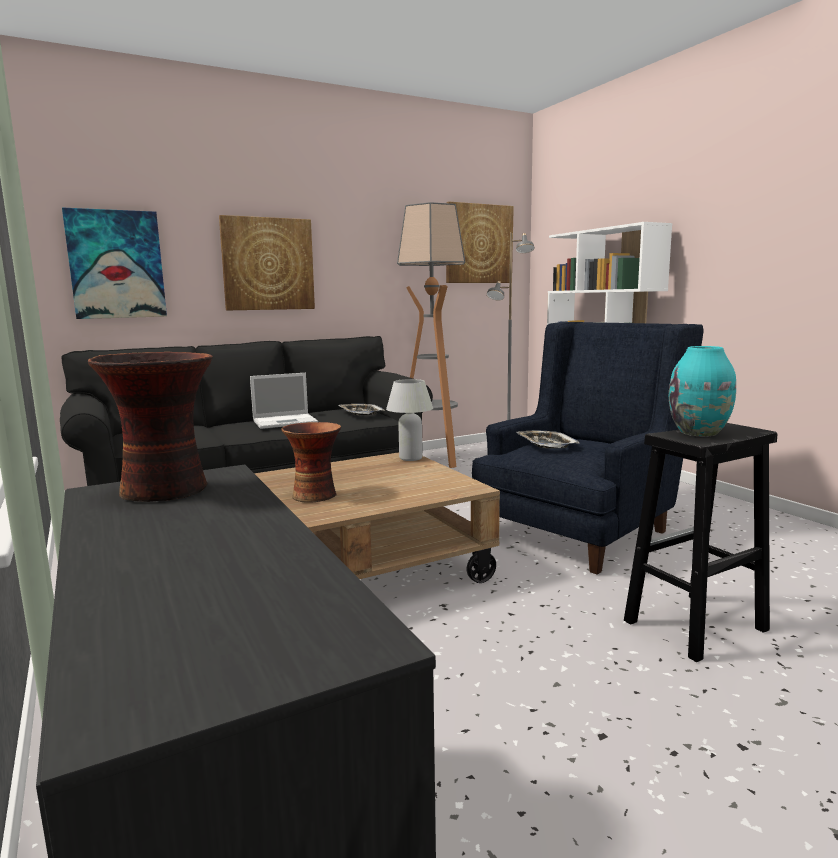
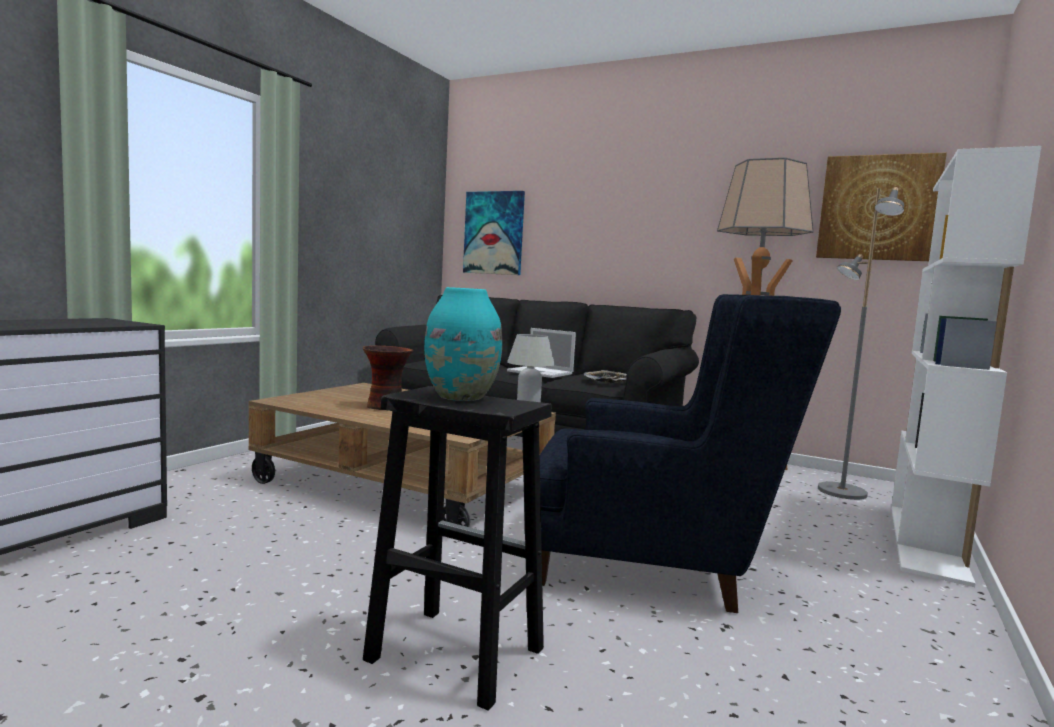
camera: 55 degrees right, 5 degrees down
vase [88,352,213,502] -> none
picture [219,215,315,310] -> none
tray [517,431,579,449] -> none

